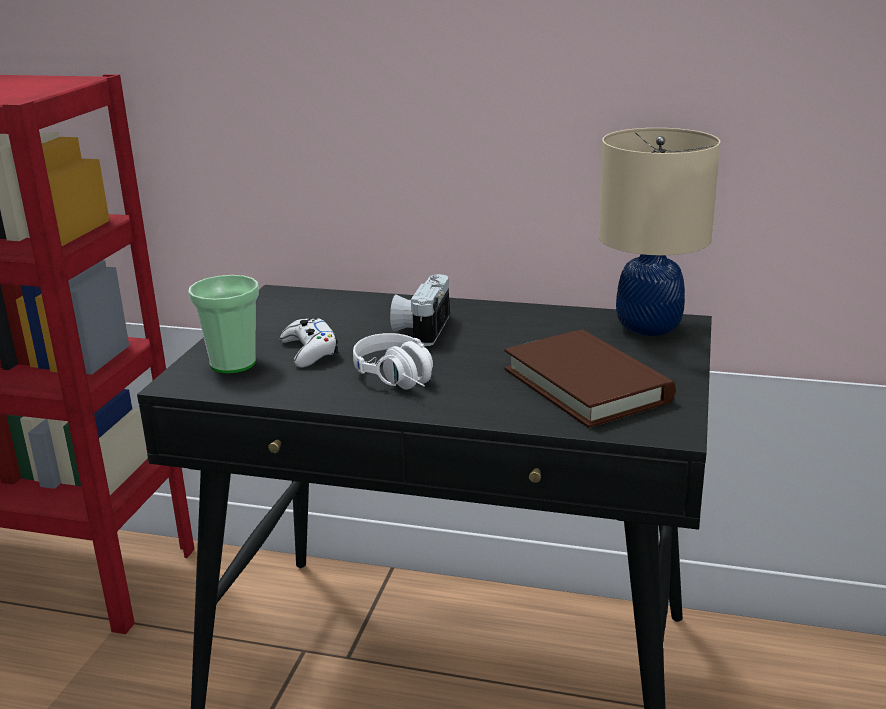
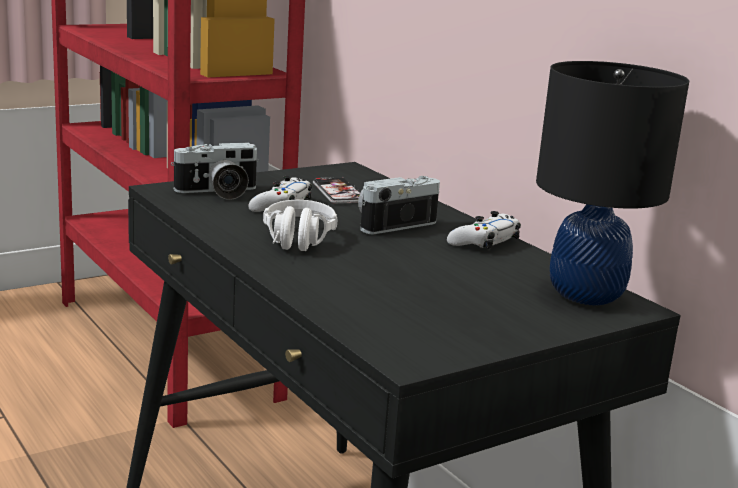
camera: 40 degrees right, 5 degrees down
cup [188,275,259,374] -> camera [171,143,259,200]
brown book [505,330,675,428] -> none
beige table lamp [598,128,720,336] -> black table lamp [536,61,689,306]
none -> phone [313,177,360,204]
none -> white game controller [447,211,521,249]

